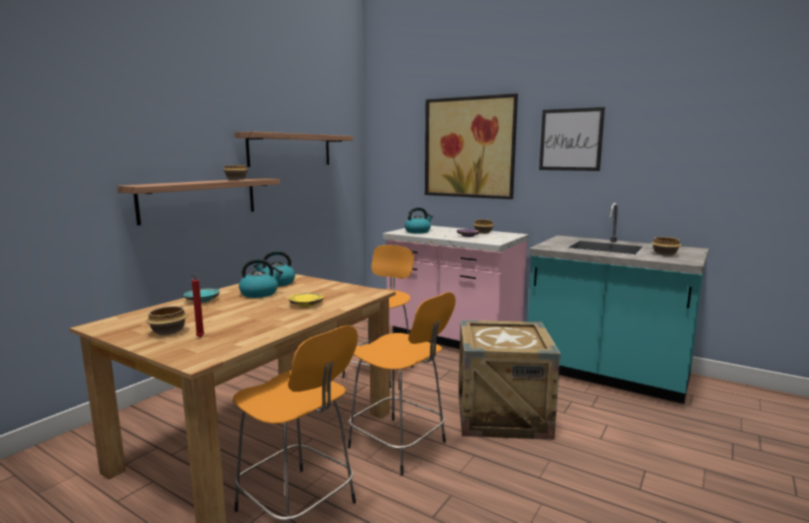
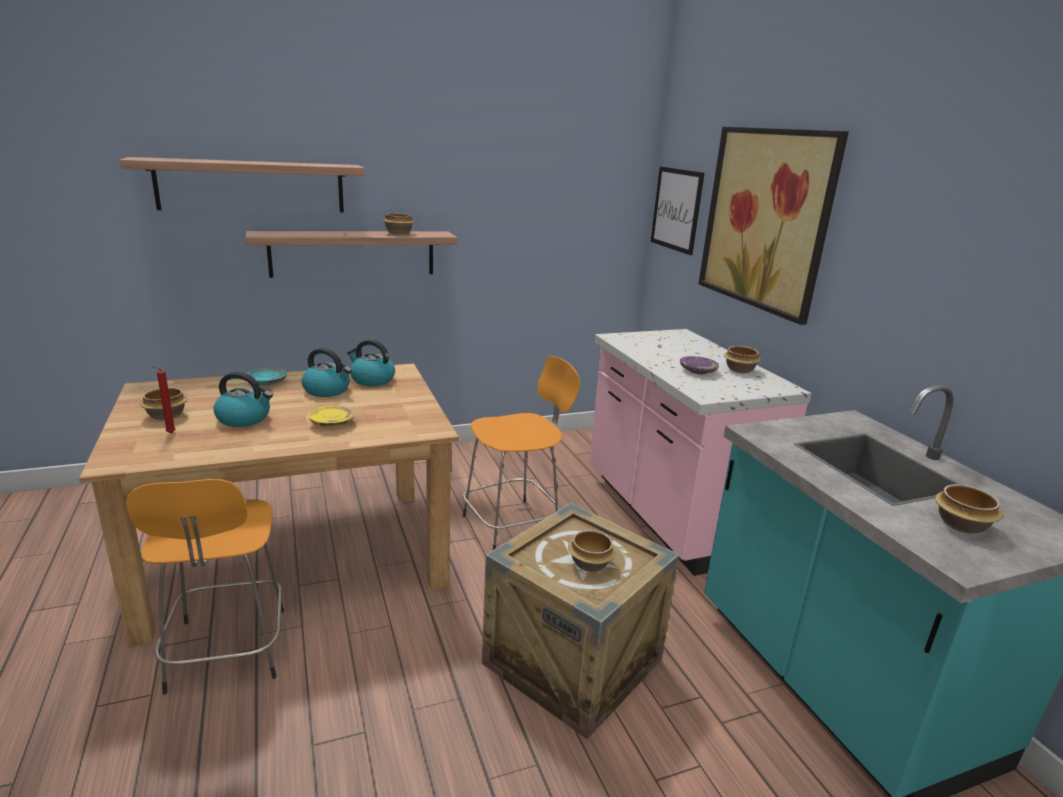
camera: 35 degrees right, 10 degrees up
shelf [235,132,353,167] -> shelf moved to [120,157,365,212]
orange stool [348,292,456,476] -> none
kettle [405,207,433,234] -> kettle moved to [213,372,273,427]
picture [539,107,605,171] -> picture moved to [651,166,705,255]
none -> bowl [568,530,616,572]

